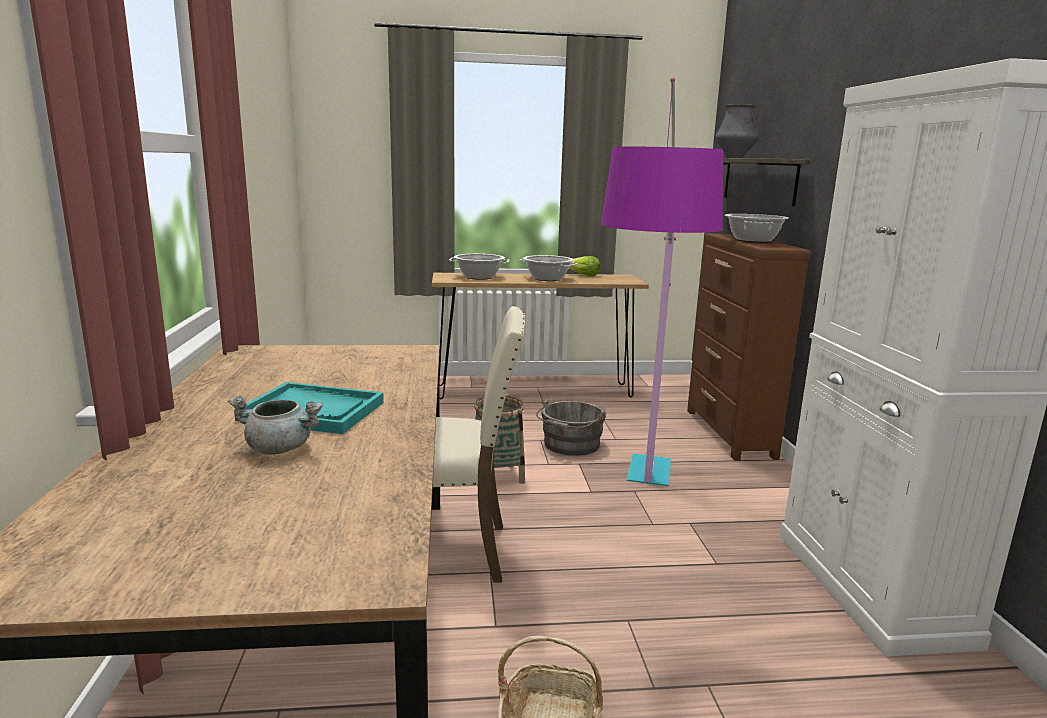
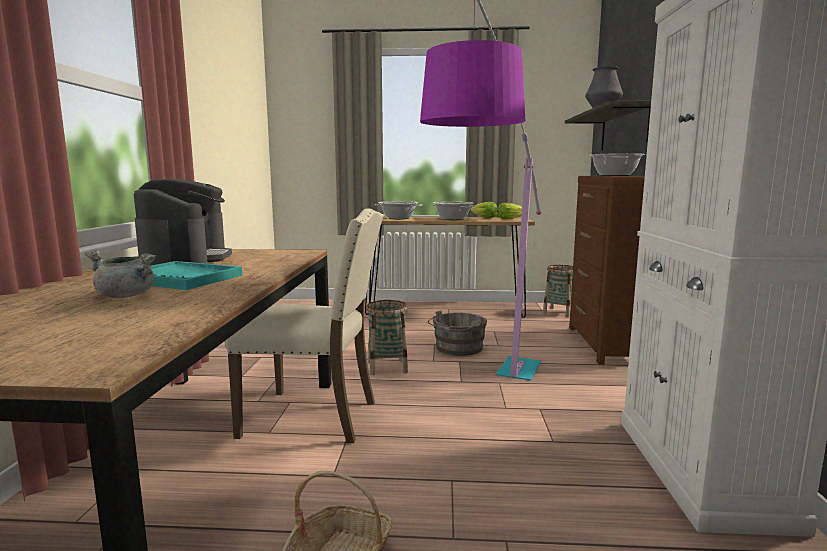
camera: 10 degrees right, 5 degrees down
none -> coffee machine [134,179,232,266]
none -> lettuce [497,203,522,219]
none -> basket [543,265,573,317]

